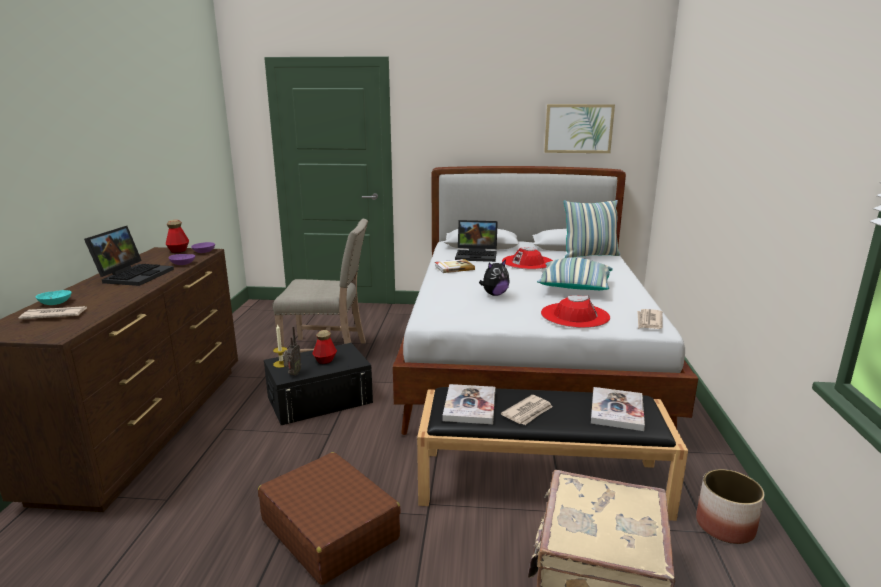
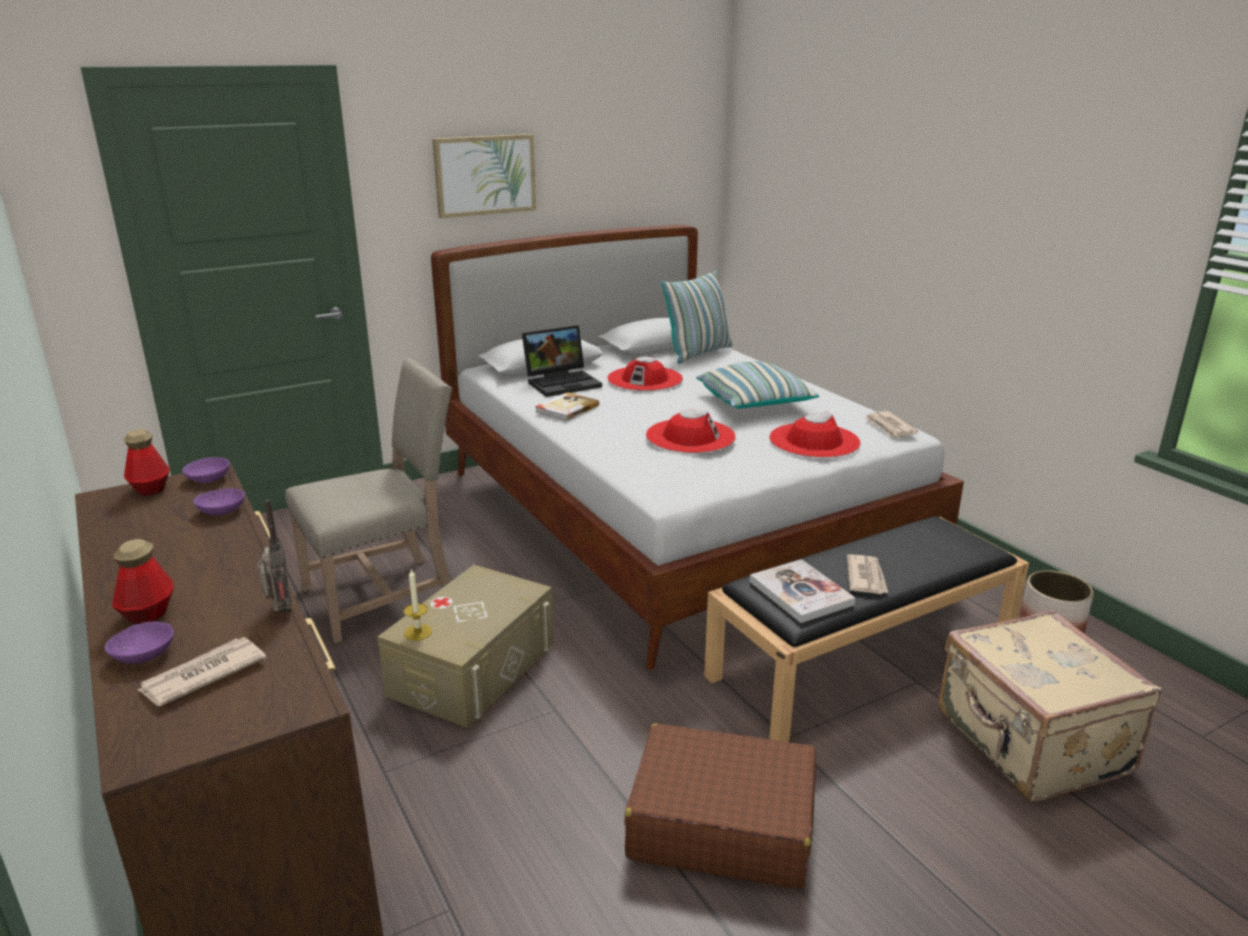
camera: 35 degrees left, 5 degrees up
turquoise bowl [36,290,71,305] -> purple bowl [105,622,174,664]
laptop [84,226,174,286] -> none
black storage box [264,343,373,425] -> beige storage box [378,565,554,728]
radio [283,326,301,376] -> radio moved to [258,500,292,613]
bottle [312,330,337,364] -> bottle moved to [112,539,174,624]
plush toy [479,259,509,296] -> red hat [646,410,736,453]
picture [544,104,615,153] -> picture moved to [432,134,536,218]
book [591,387,645,431] -> none

